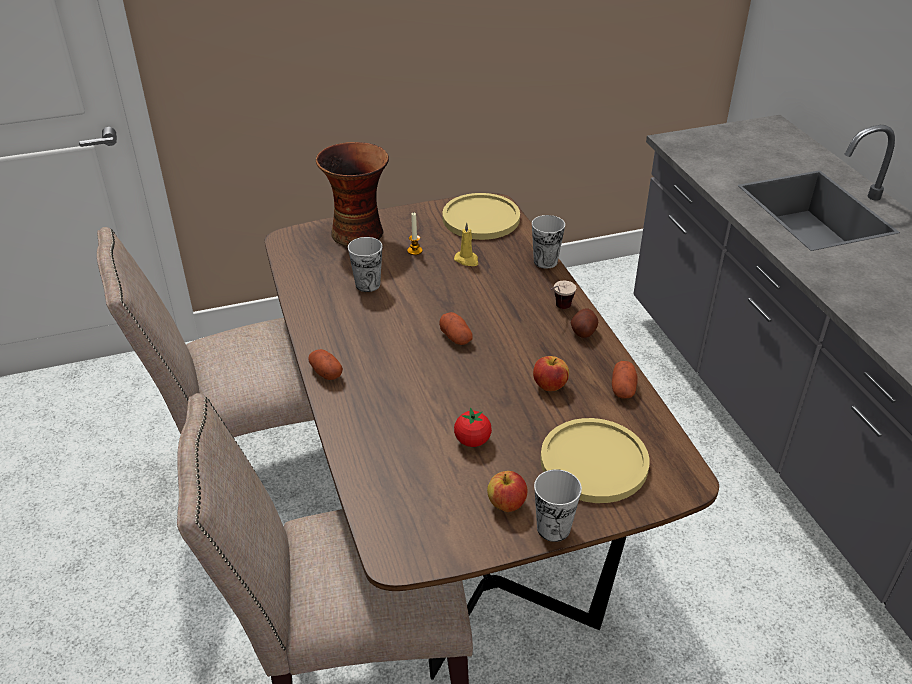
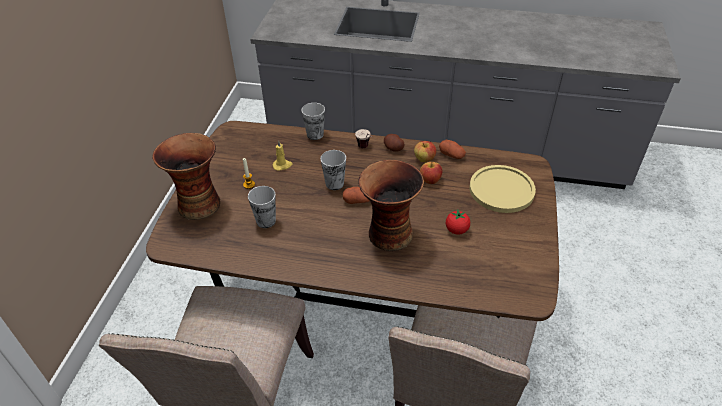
camera: 60 degrees left, 5 degrees up
potato [308,349,343,380] -> none
yellow plate [443,193,520,240] -> none
apple [487,471,527,512] -> apple moved to [414,141,436,162]
cup [534,469,582,542] -> cup moved to [320,150,346,190]
none -> vase [358,160,424,251]

